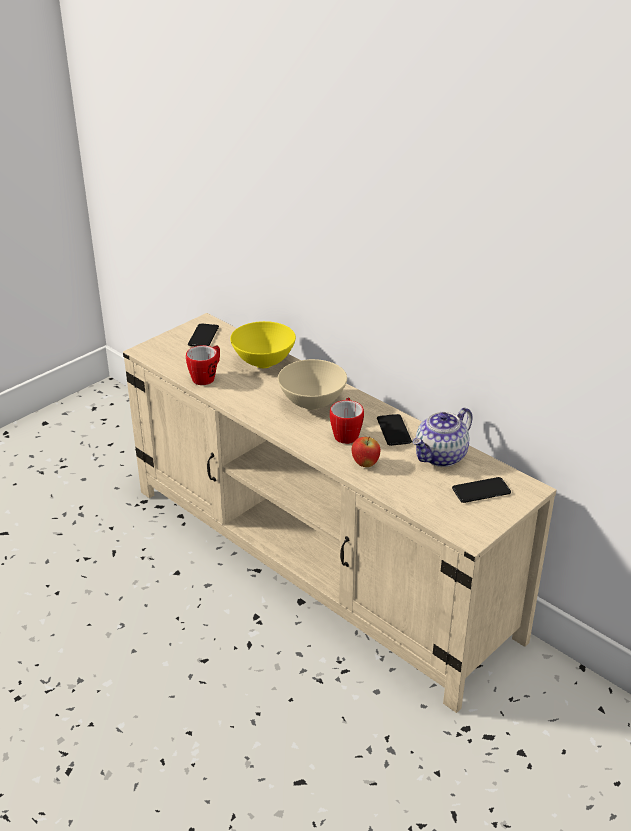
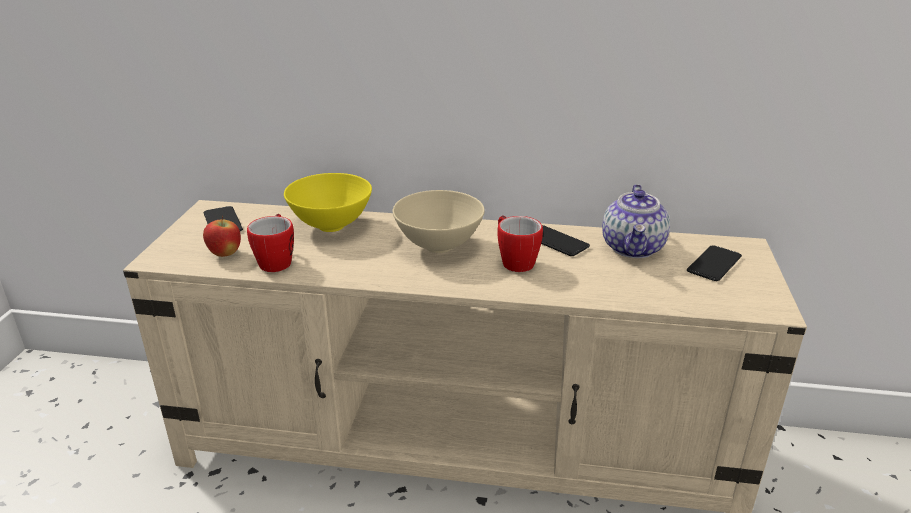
camera: 35 degrees left, 5 degrees down
apple [352,437,380,467] -> apple moved to [203,216,241,257]

